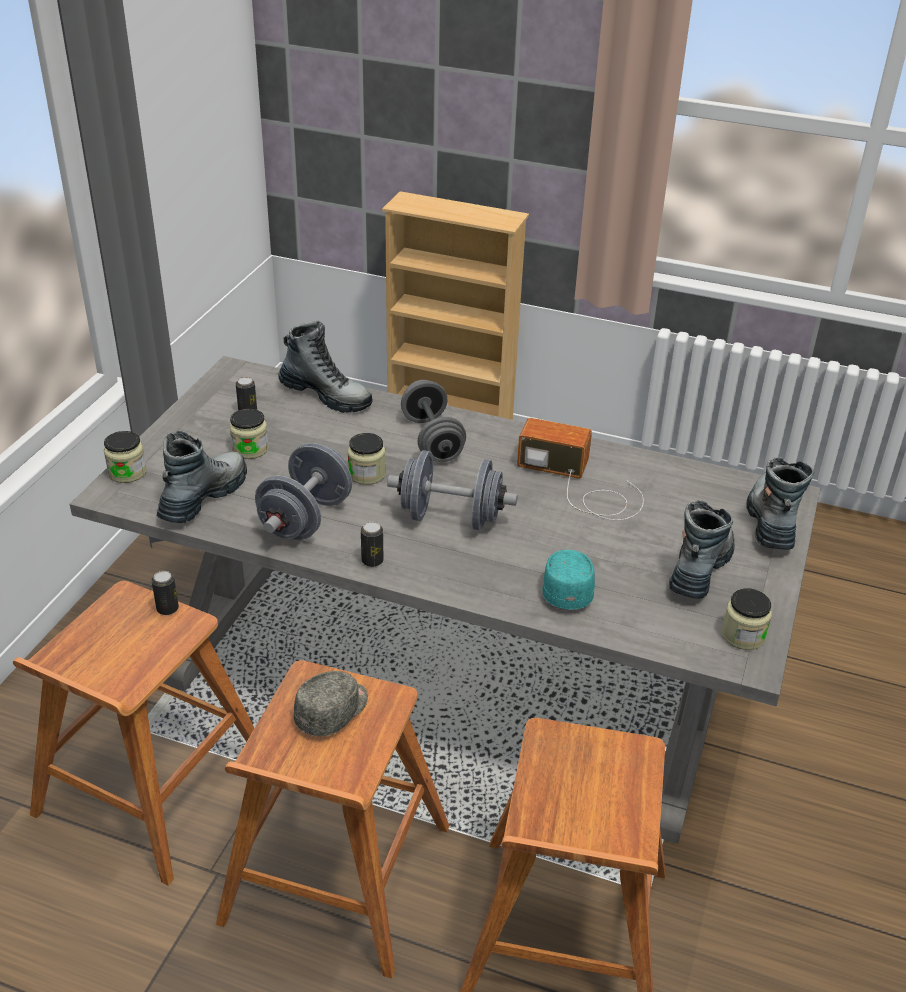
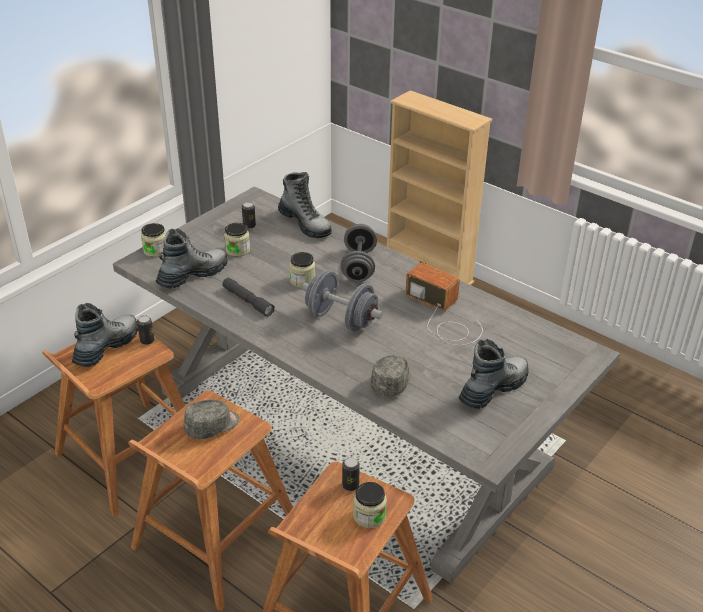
camera: 20 degrees right, 0 degrees up
grey dumbbell [255,443,352,540] -> grey flashlight [222,278,275,317]
can [361,522,384,567] -> can moved to [342,457,360,491]
turquoise cap [542,550,595,609] -> grey cap [370,355,411,396]
jar [722,588,772,650] -> jar moved to [353,482,387,528]
boot [746,457,814,550] -> boot moved to [72,303,138,367]

